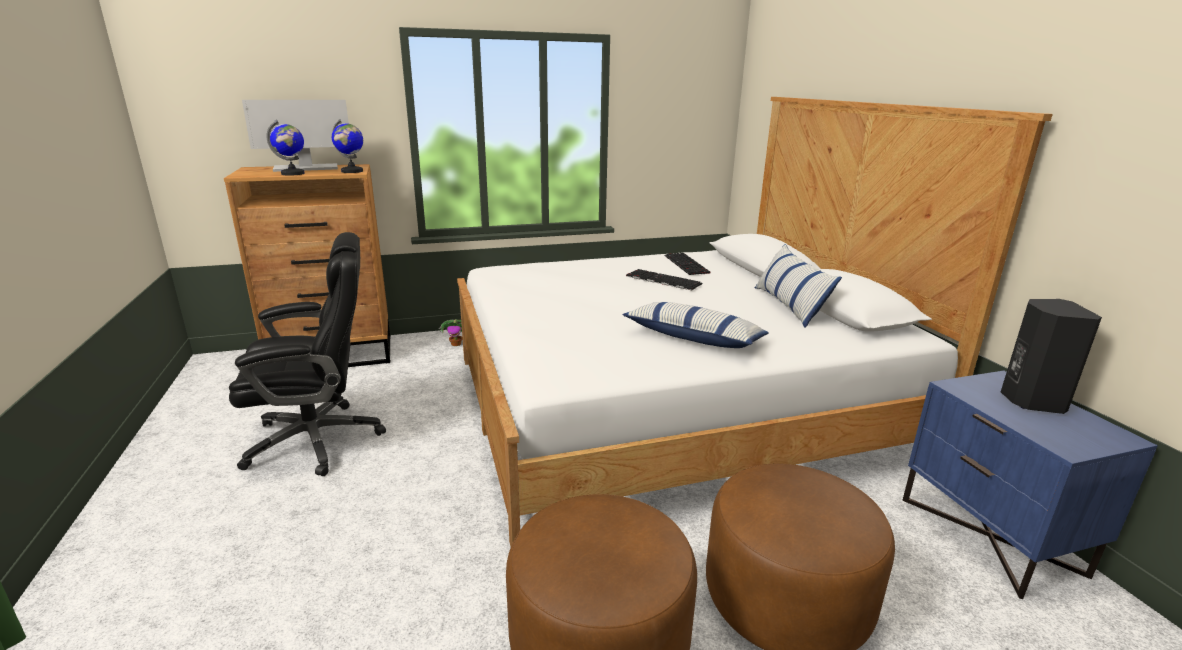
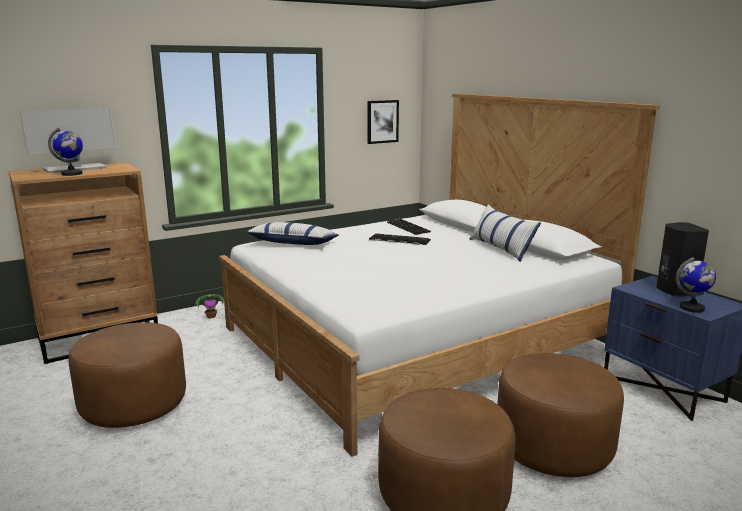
camera: 15 degrees left, 5 degrees down
black office chair [229,232,386,476] -> brown ottoman [68,322,186,428]
globe [332,119,363,173] -> globe moved to [676,257,716,312]
pillow [623,302,769,348] -> pillow moved to [245,222,339,245]
none -> picture [367,100,399,144]

